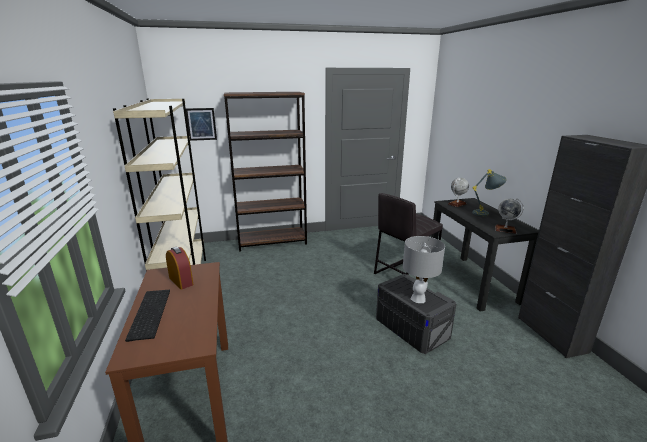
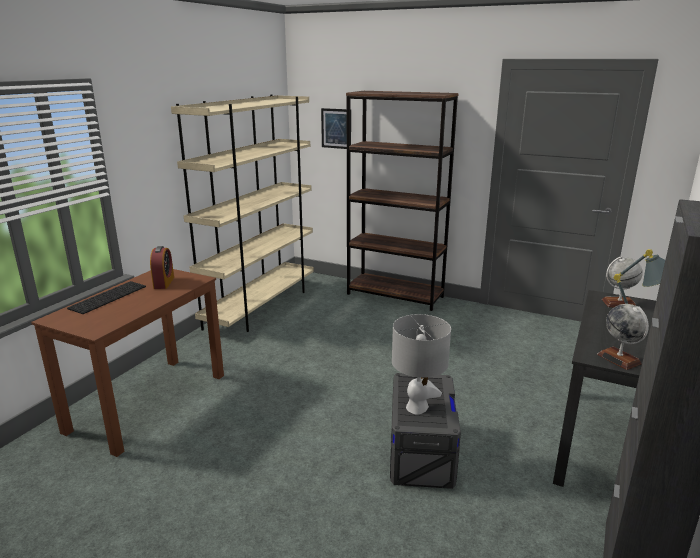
camera: 40 degrees right, 0 degrees up
grey stool [374,193,443,279] -> none

